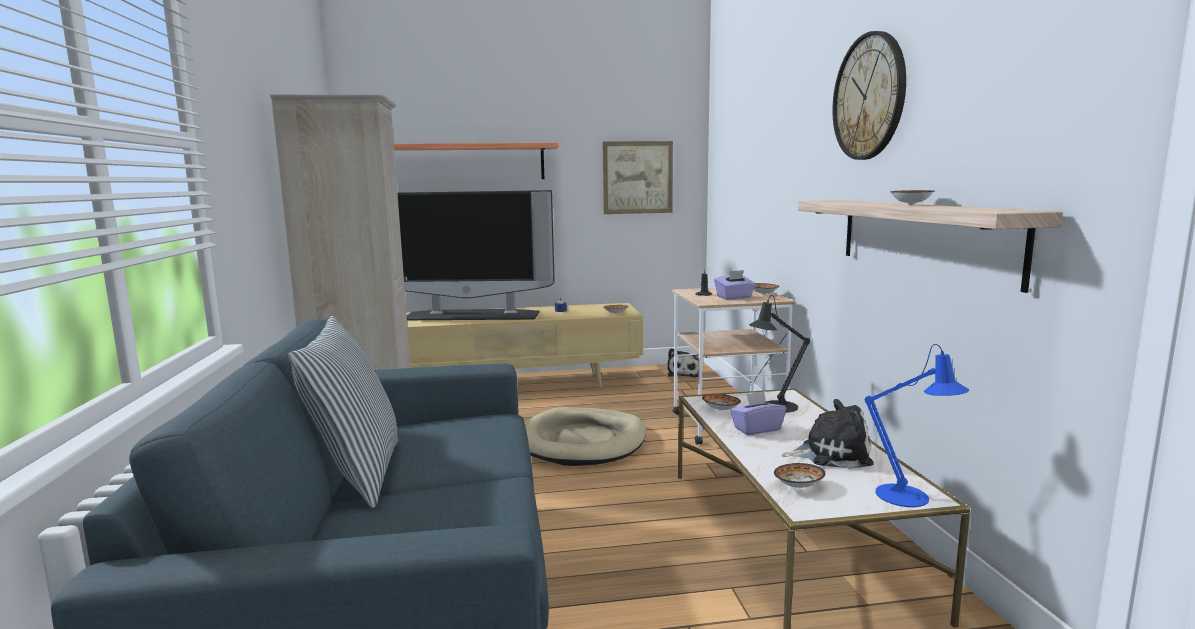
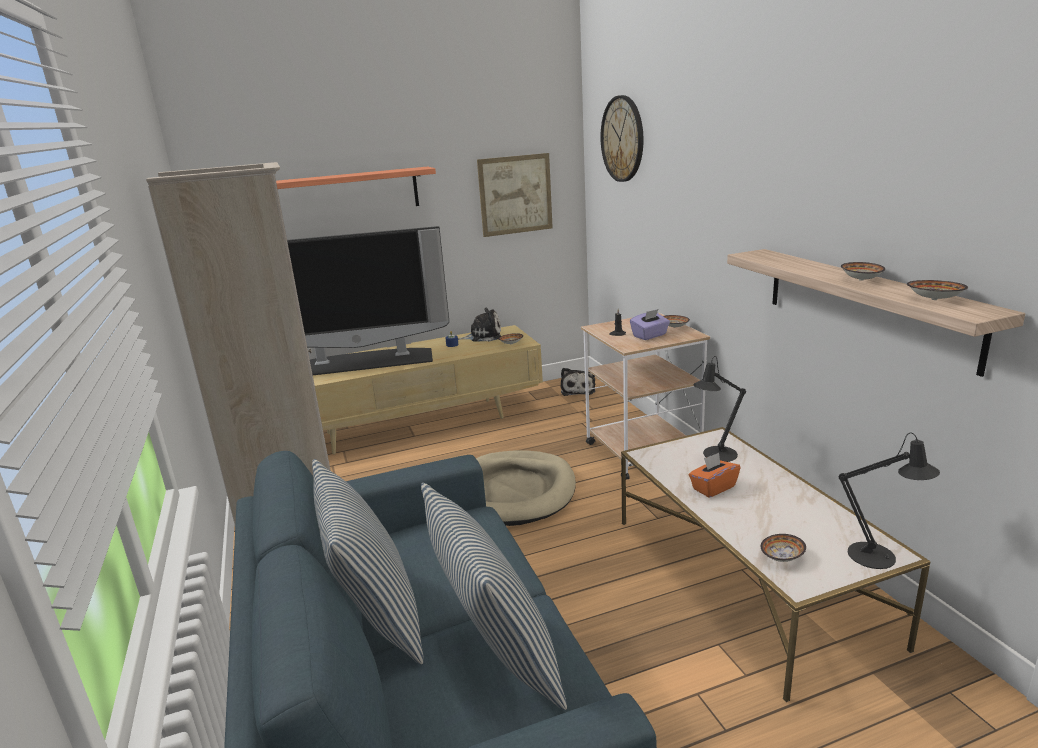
camera: 10 degrees left, 10 degrees up
bowl [702,394,741,411] -> bowl moved to [907,280,968,300]
purple tissue box [730,391,786,435] -> orange tissue box [689,453,741,498]
plush toy [781,399,874,469] -> plush toy moved to [458,308,501,342]
wall clock [832,31,906,160] -> wall clock moved to [600,95,643,182]
blue table lamp [865,344,969,507] -> black table lamp [839,433,940,569]
none -> pillow [421,483,567,710]

